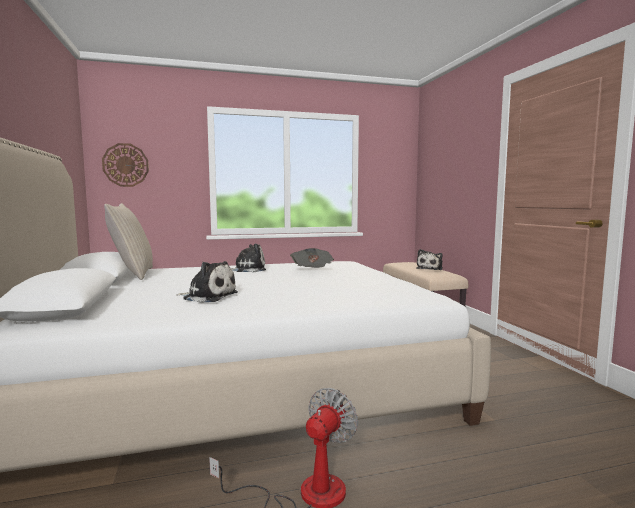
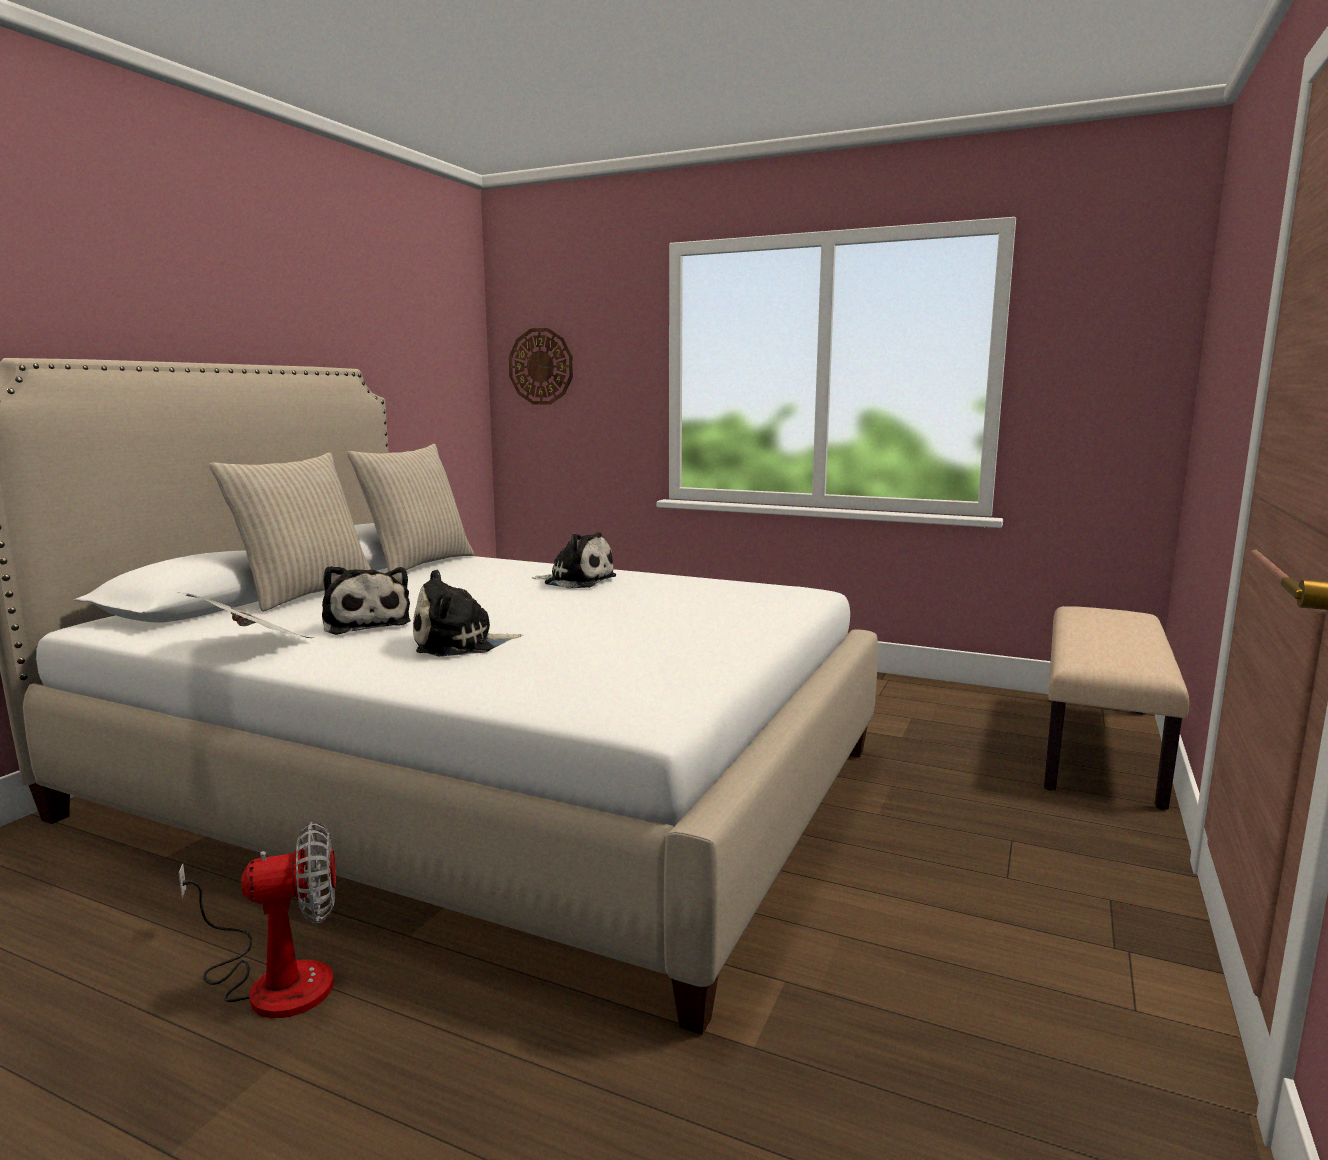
camera: 40 degrees right, 5 degrees up
newspaper [290,248,334,268] -> newspaper moved to [184,593,312,638]
plush toy [416,249,443,270] -> plush toy moved to [413,569,523,656]
none -> beige pillow [209,452,372,612]

